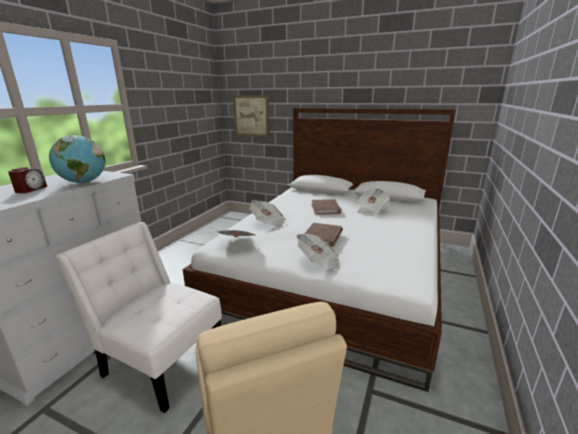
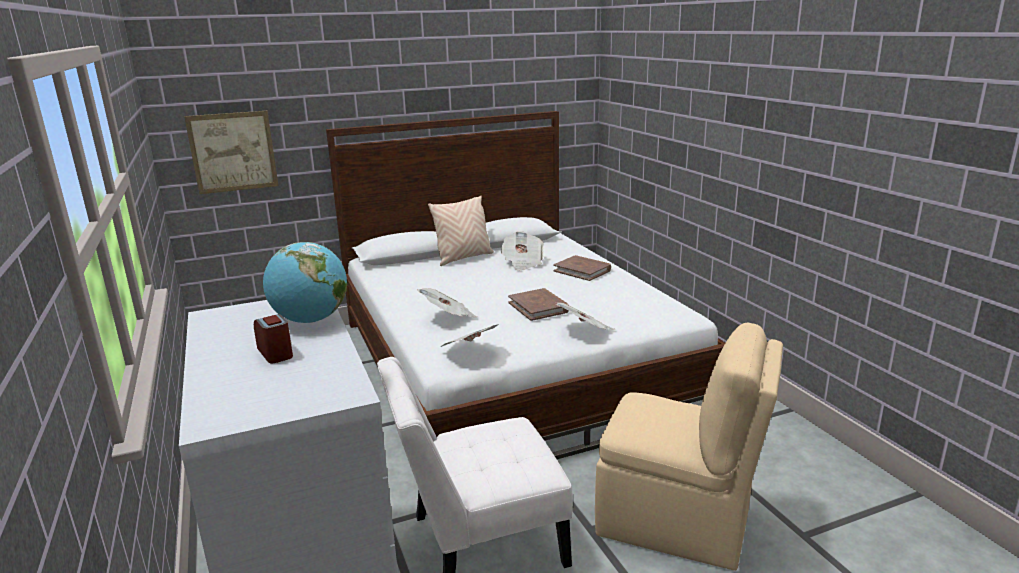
camera: 45 degrees left, 0 degrees up
brown book [312,199,342,215] -> brown book moved to [553,255,611,281]
none -> beige pillow [428,195,494,266]

